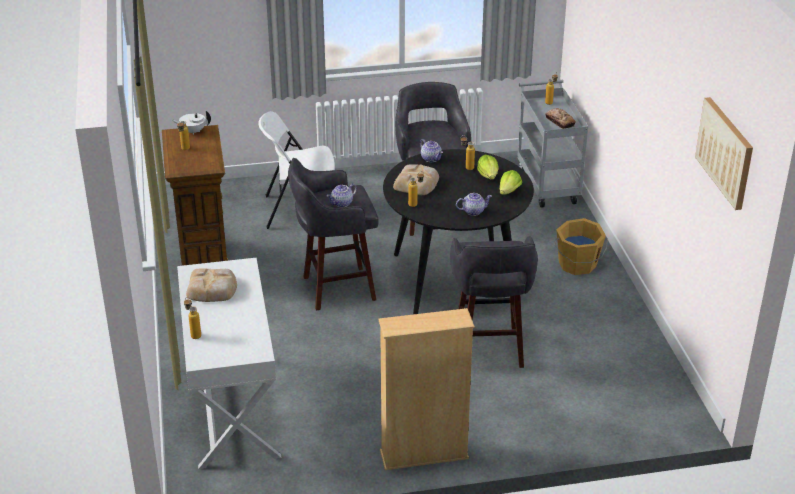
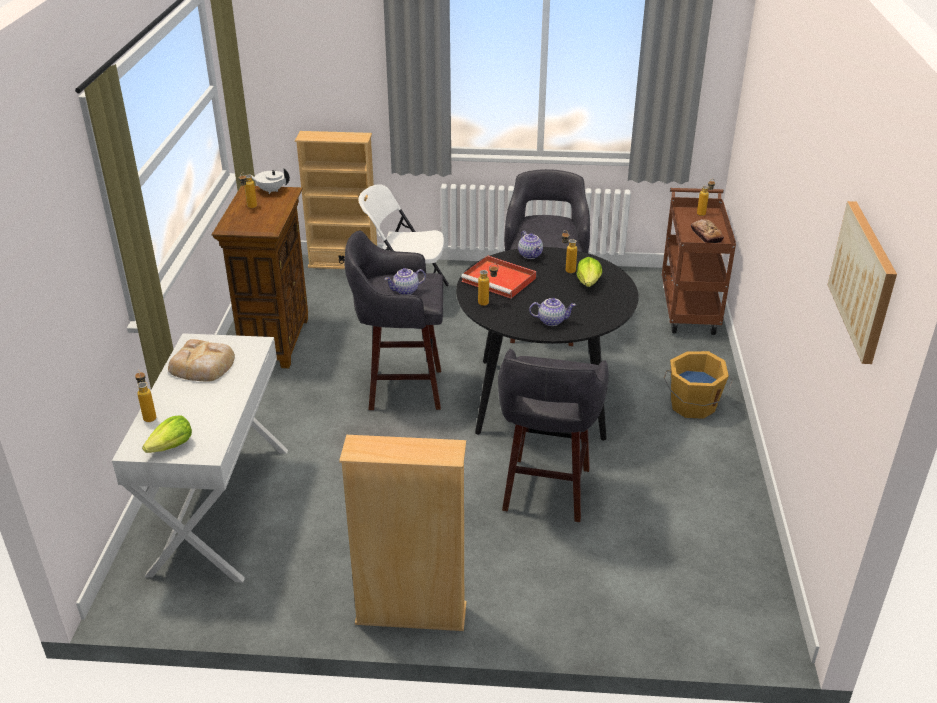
camera: 15 degrees right, 0 degrees up
bread [393,164,439,195] -> red tray [461,255,536,299]
lettuce [499,170,522,195] -> lettuce moved to [142,415,192,453]
grey cart [517,79,588,208] -> brown cart [662,188,736,335]
none -> beige bookcase [295,131,377,269]

